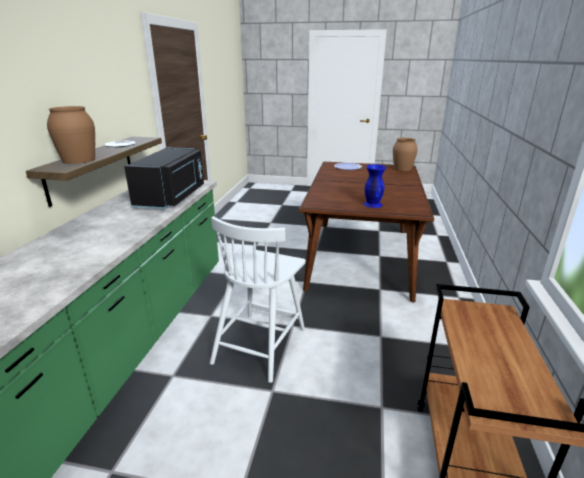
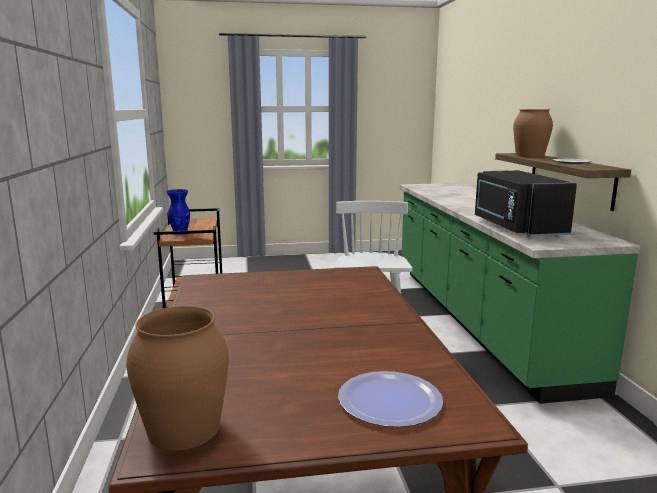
camera: 160 degrees right, 10 degrees down
blue vase [363,164,386,208] -> blue vase moved to [167,189,190,235]

